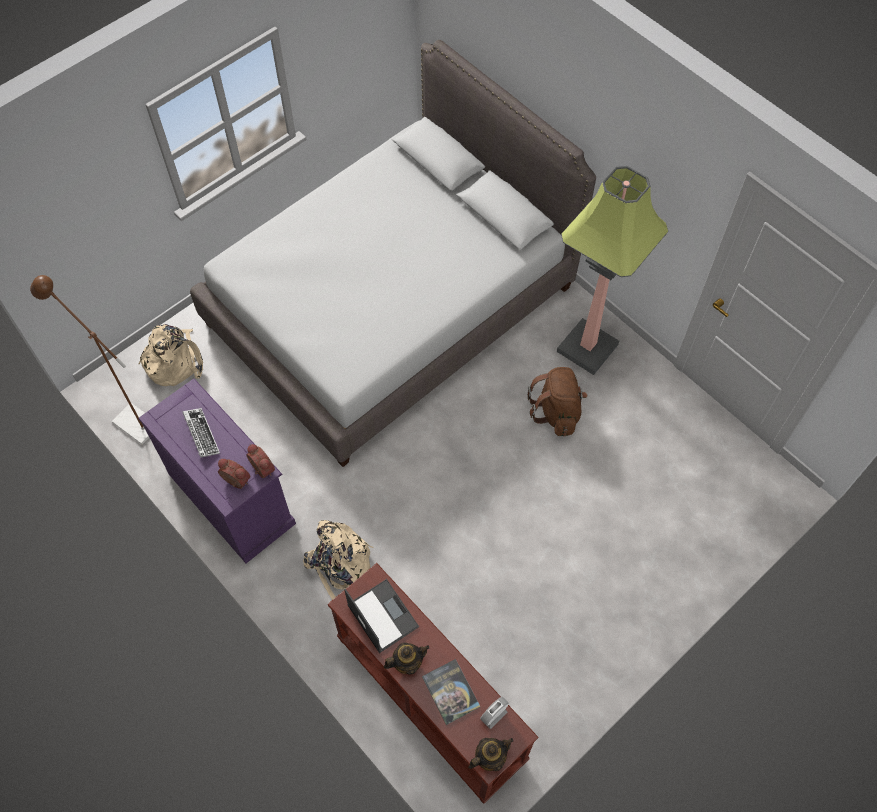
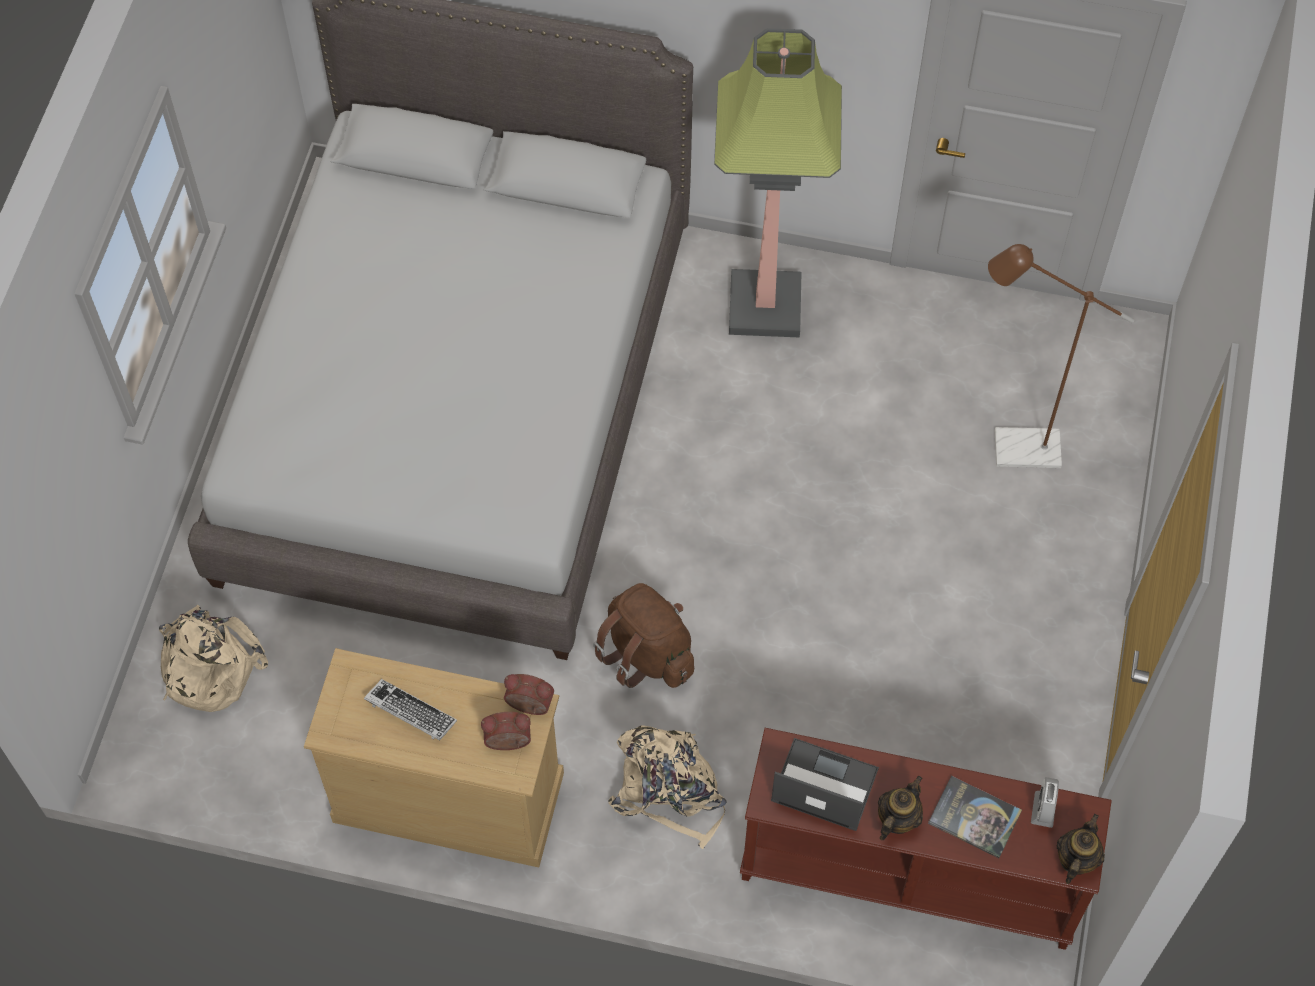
camera: 35 degrees left, 0 degrees up
brown floor lamp [30,275,149,444] -> brown floor lamp moved to [988,244,1134,468]
purple dresser [139,379,296,563] -> beige dresser [304,648,564,867]
brown backpack [528,367,587,436] -> brown backpack moved to [593,583,694,688]

